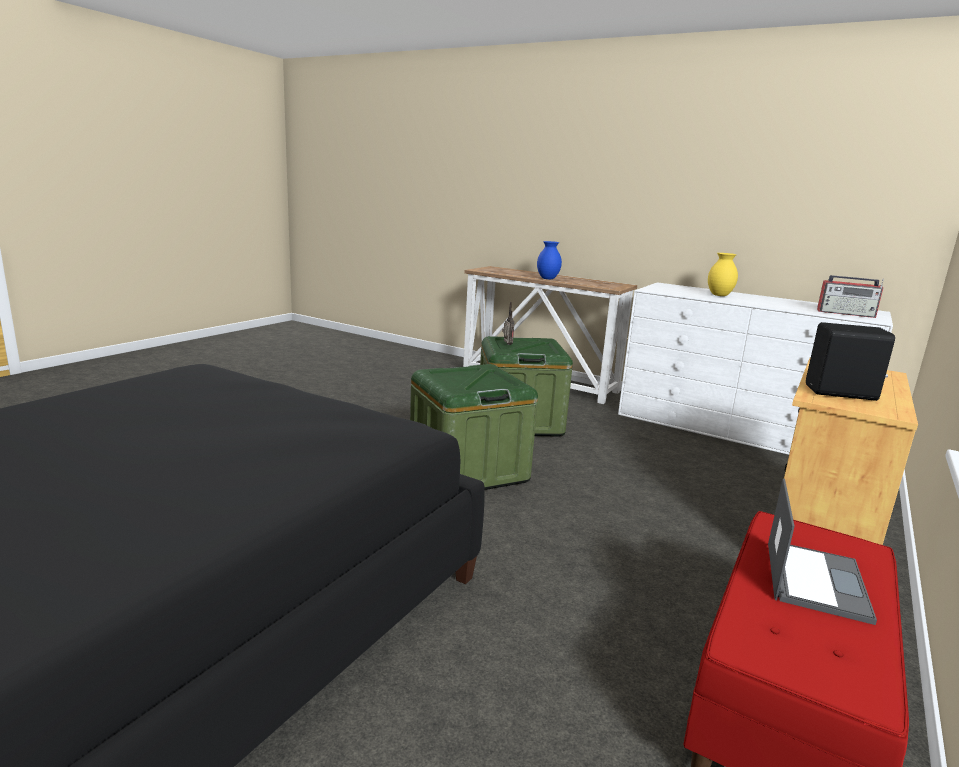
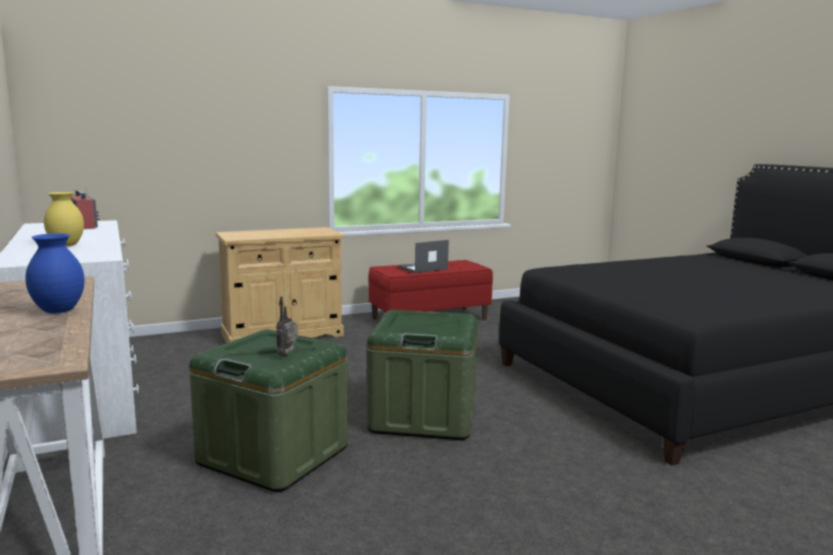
camera: 145 degrees left, 5 degrees down
black speaker [806,322,895,401] -> none

